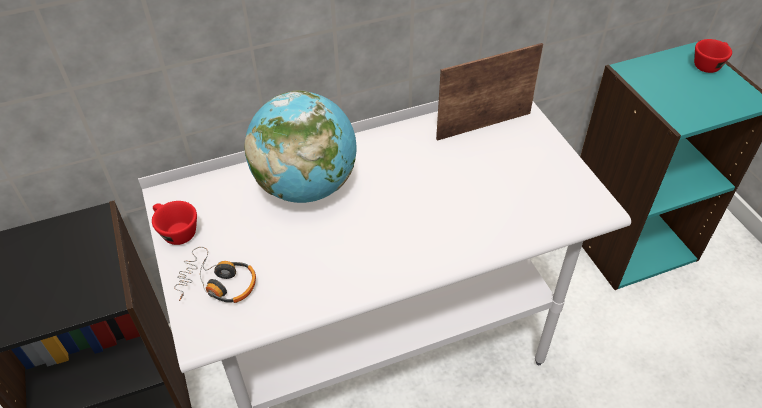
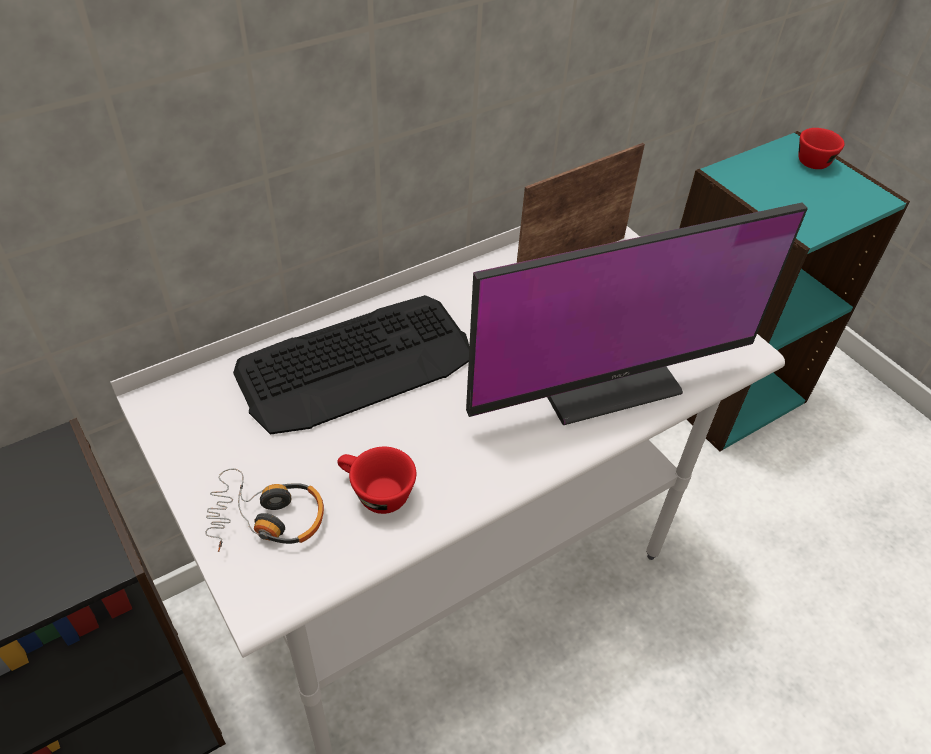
camera: 15 degrees left, 0 degrees up
red cup [152,201,197,245] -> red cup moved to [337,447,416,514]
globe [244,90,357,203] -> keyboard [233,295,469,435]
none -> monitor [466,203,808,425]

